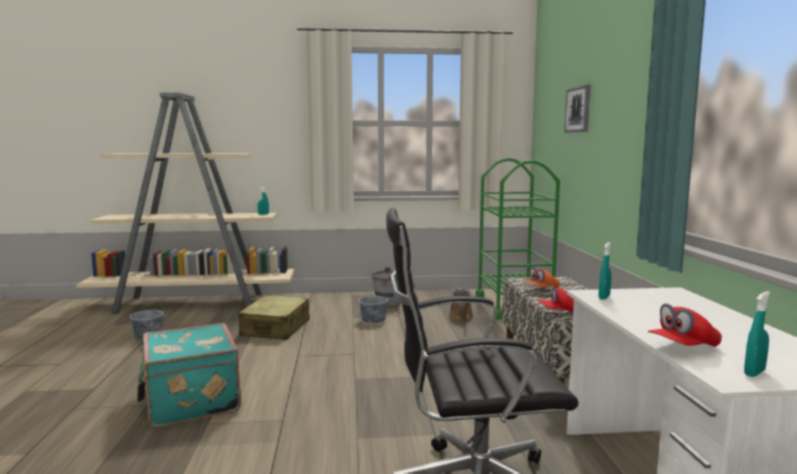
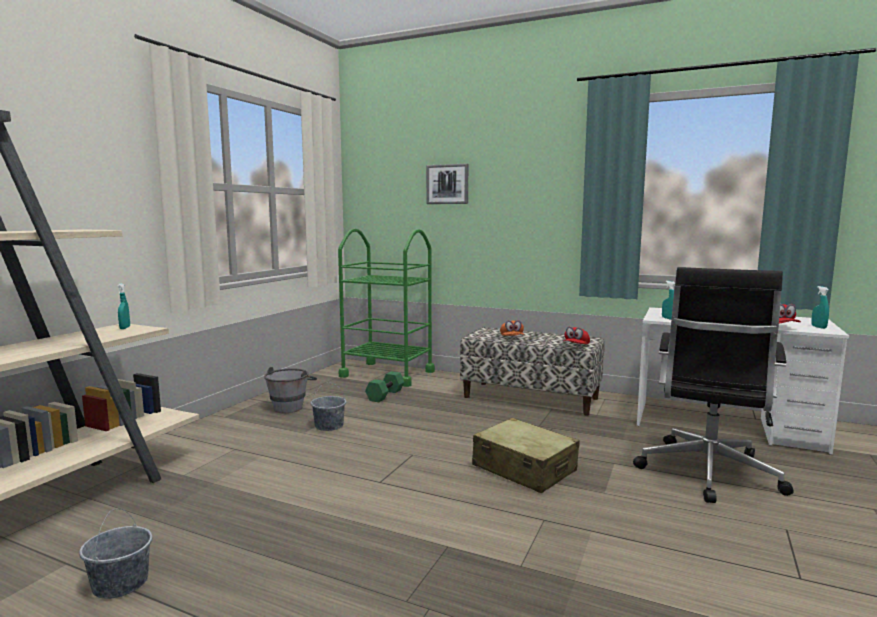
camera: 60 degrees left, 0 degrees up
turquoise suitcase [137,323,241,427] -> none
beige suitcase [238,295,309,340] -> beige suitcase moved to [472,418,580,493]
brown watering can [449,288,474,321] -> green dumbbell [365,371,404,402]

